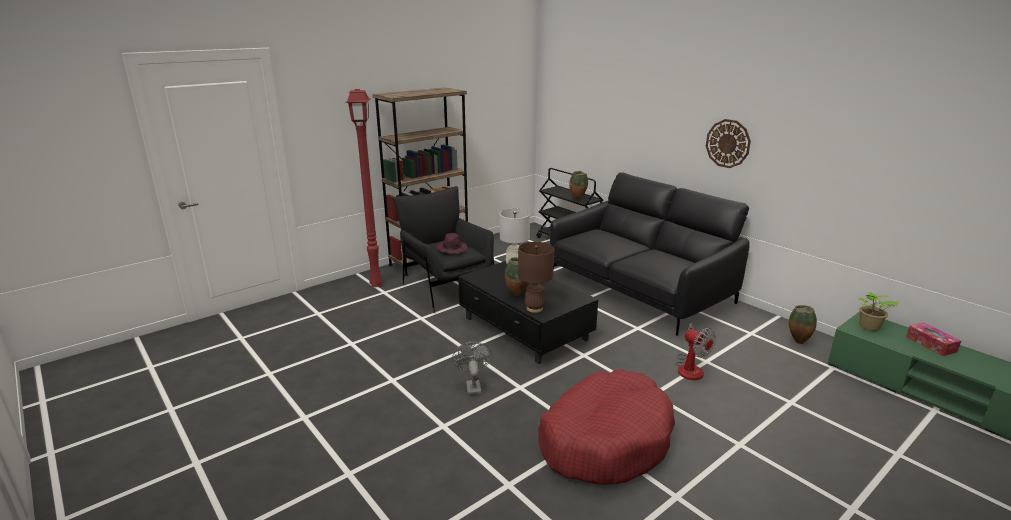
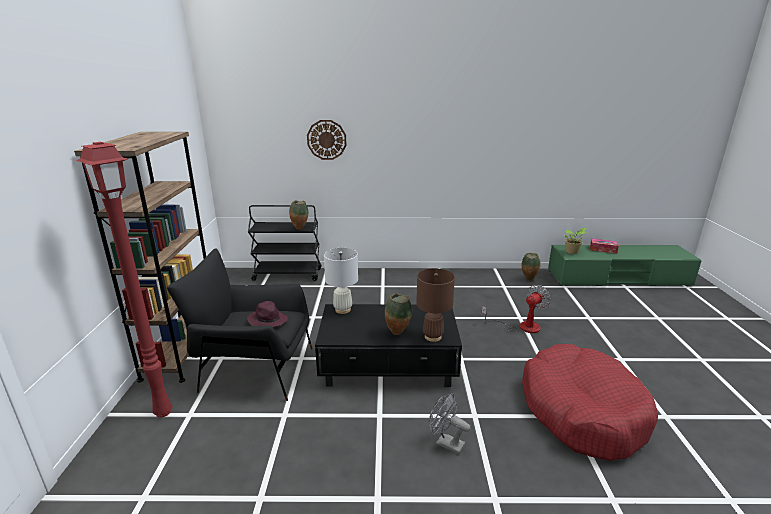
camera: 50 degrees left, 0 degrees up
black sofa [550,172,750,335] -> none
fan [675,322,716,380] -> fan turned 45 degrees counterclockwise [482,285,551,333]
wall clock [706,119,751,168] -> wall clock moved to [307,120,346,160]

